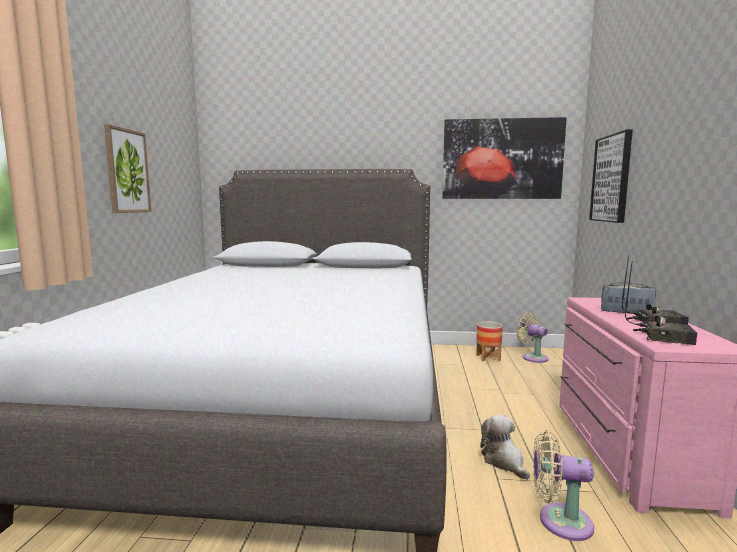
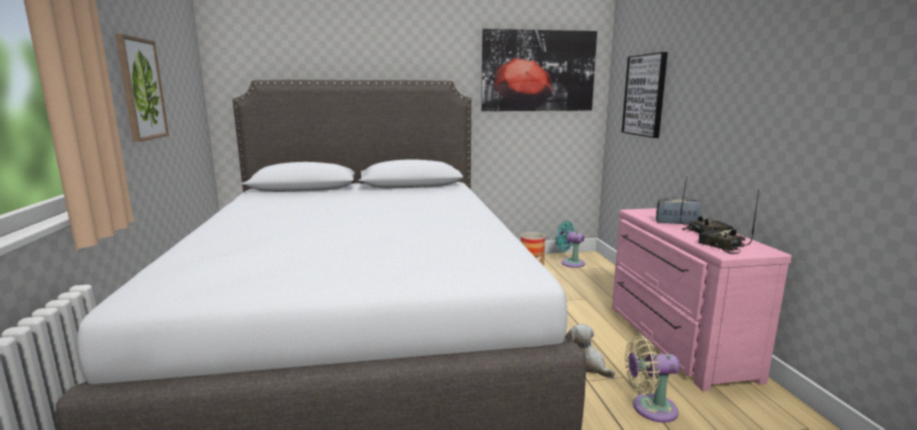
camera: 15 degrees left, 5 degrees up
beige fan [516,312,548,363] -> turquoise fan [556,221,585,268]
radio [625,261,697,345] -> radio turned 135 degrees counterclockwise [698,190,759,254]

